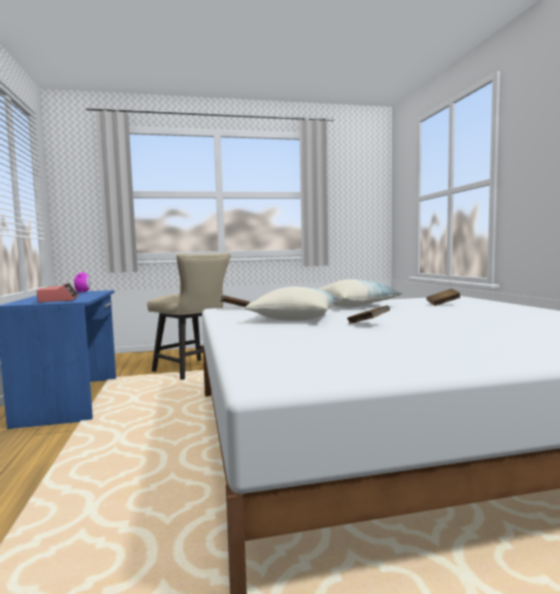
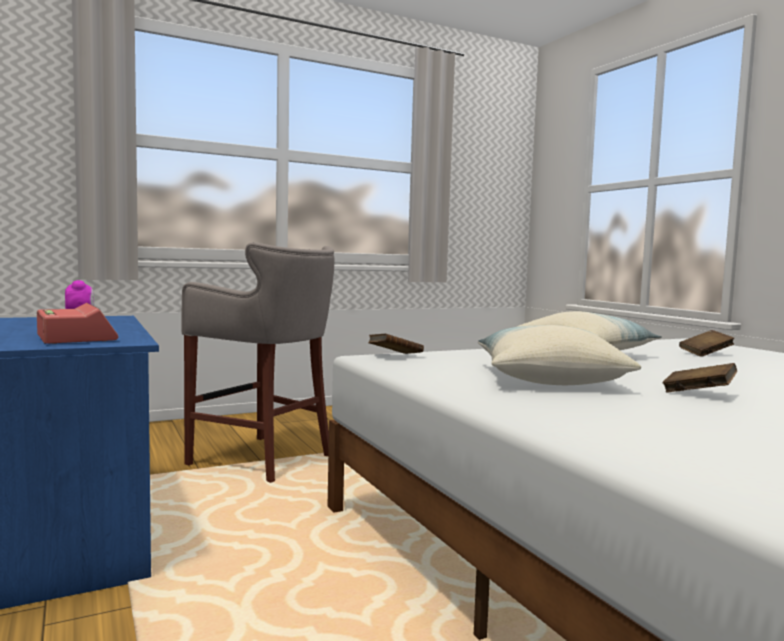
camera: 15 degrees left, 0 degrees up
beige chair [147,253,231,380] -> grey stool [181,242,335,483]

